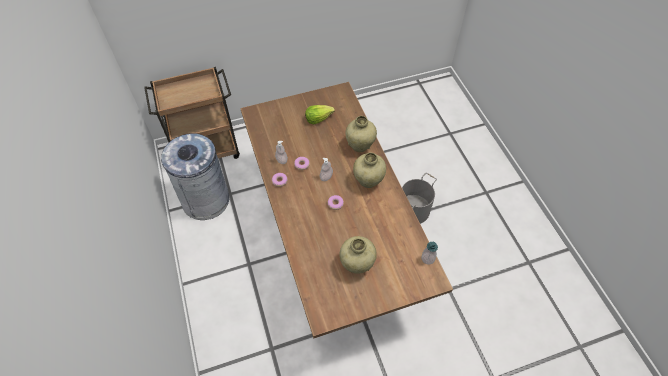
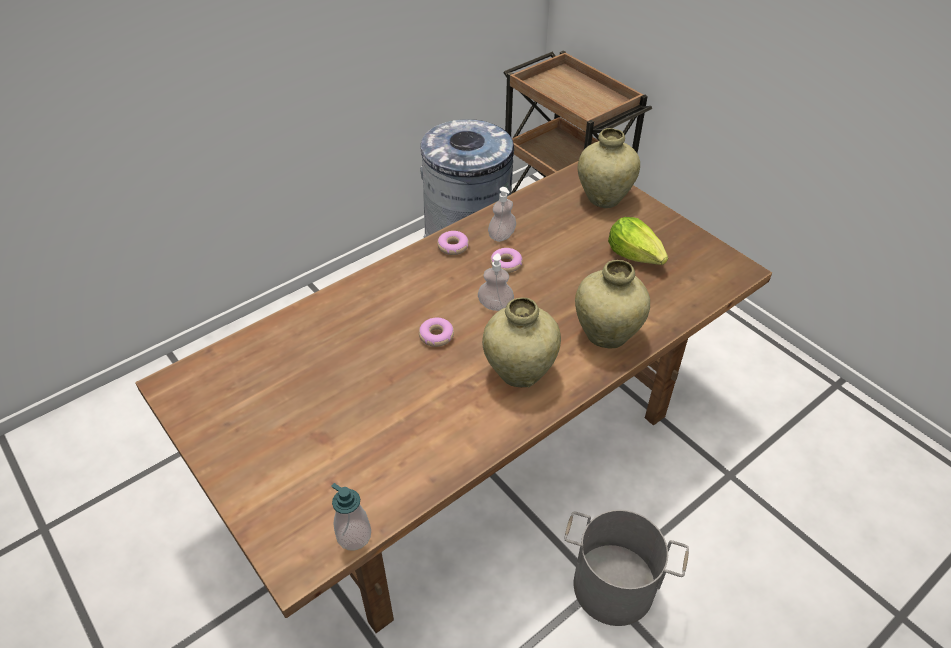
camera: 70 degrees right, 10 degrees down
beige vase [340,236,377,274] -> beige vase moved to [578,128,640,208]

